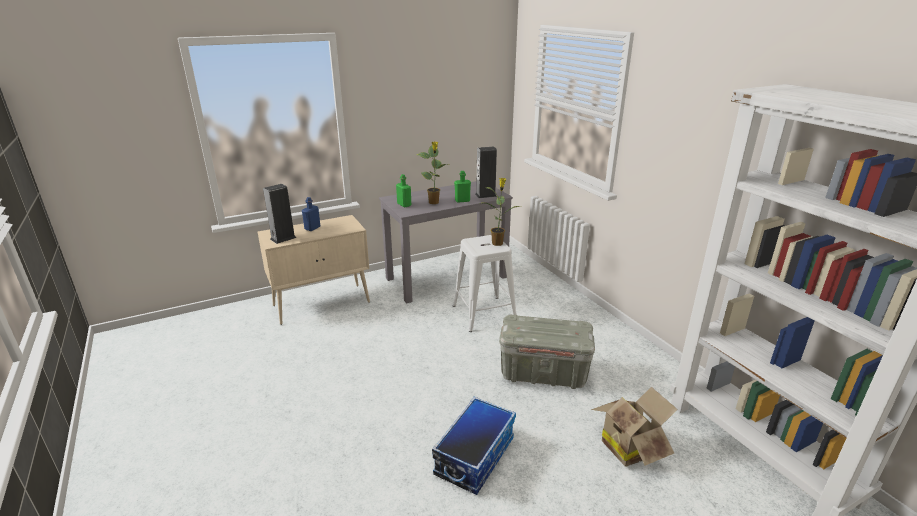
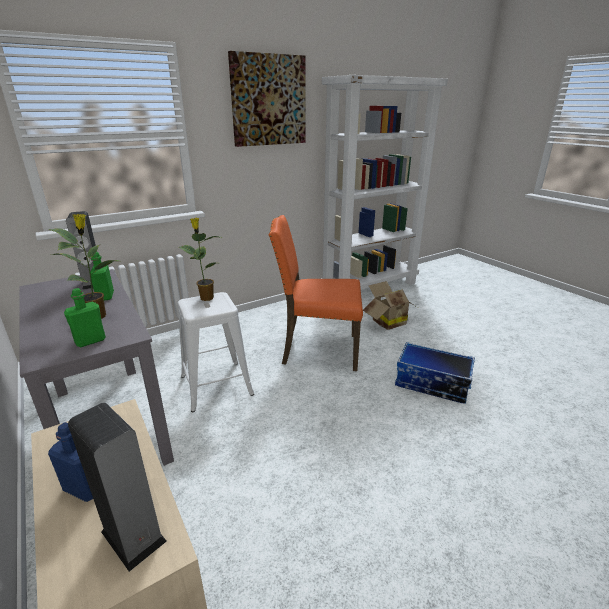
camera: 95 degrees left, 0 degrees up
grey storage box [499,315,595,389] -> orange chair [269,215,363,371]
none -> picture [228,51,305,147]

